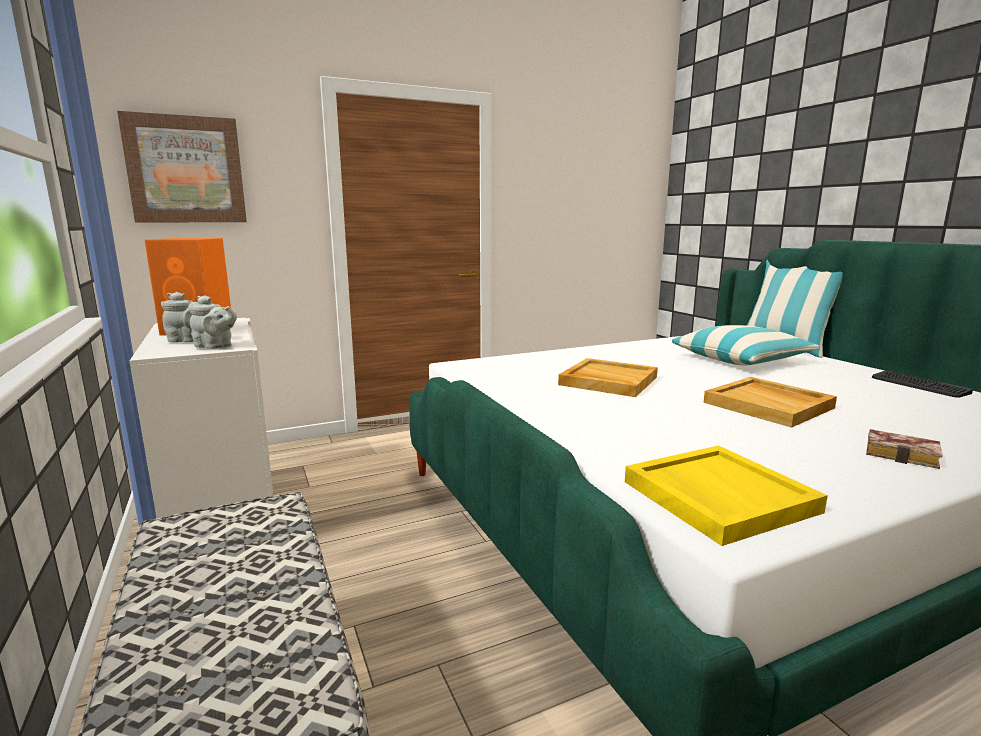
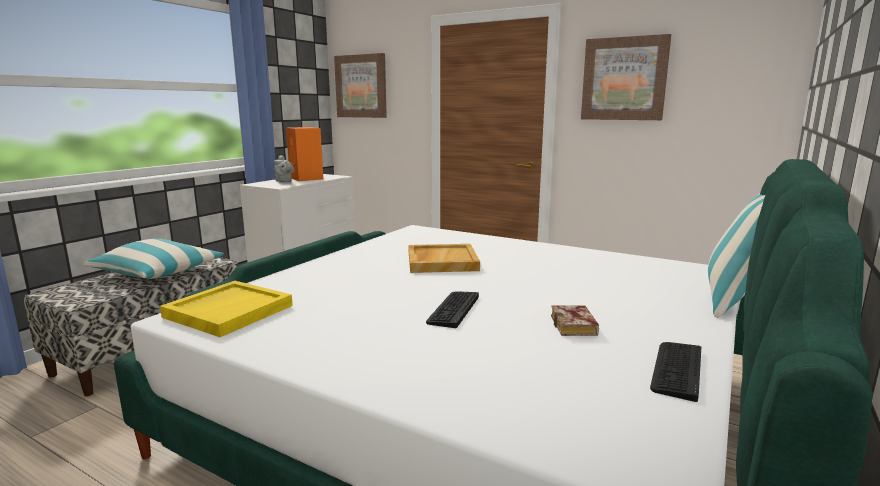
camera: 55 degrees right, 0 degrees up
grey teapot [189,295,237,349] -> none
pillow [672,325,820,365] -> pillow moved to [83,239,224,279]
beige tray [703,377,837,428] -> keyboard [426,291,479,328]
book [866,429,943,469] -> book moved to [551,306,599,336]
none -> picture [581,34,671,120]

